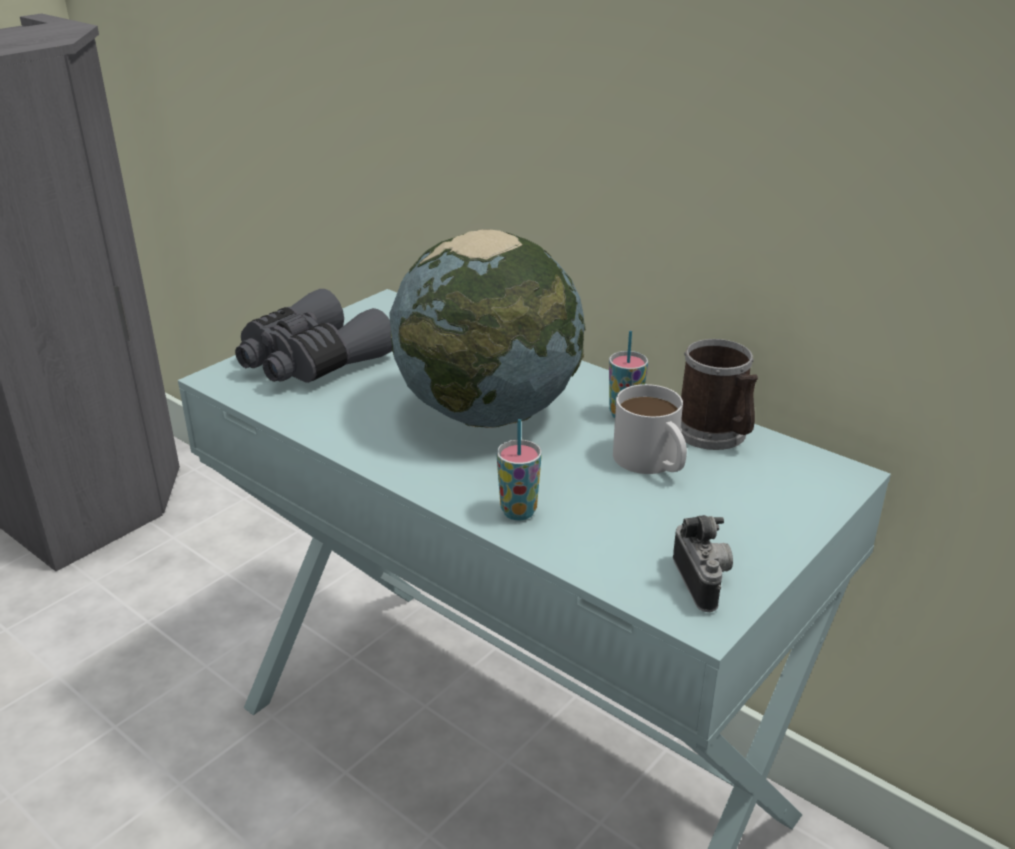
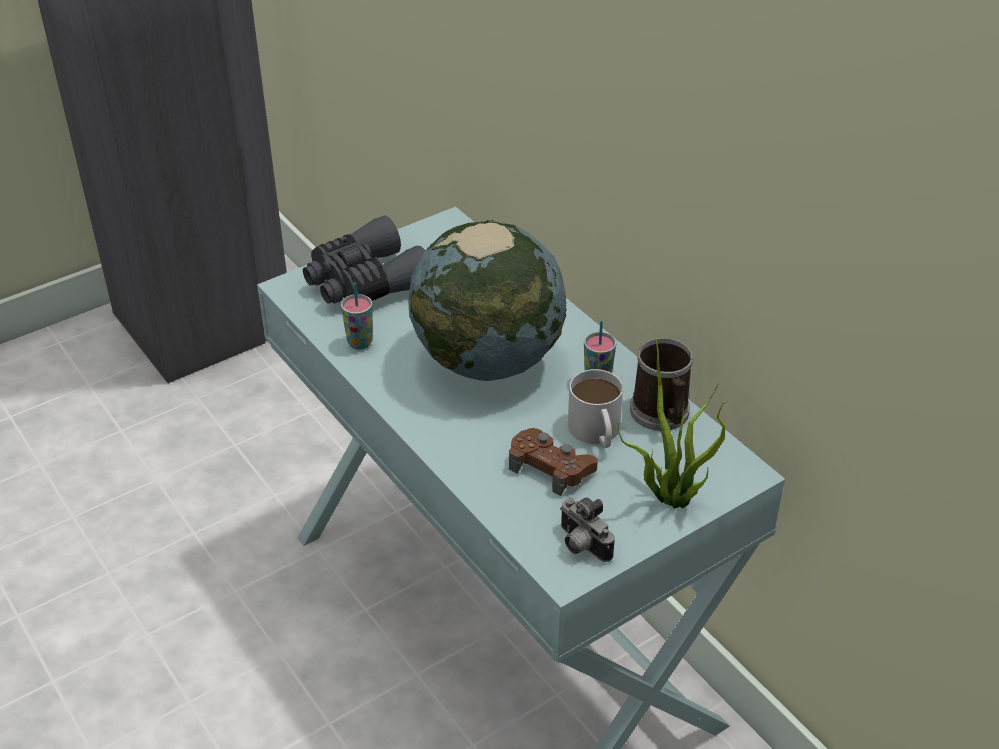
camera: 15 degrees right, 10 degrees up
cup [497,419,542,520] -> cup moved to [341,283,373,350]
camera [673,515,733,612] -> camera turned 135 degrees clockwise [560,497,615,562]
none -> brown game controller [509,428,598,496]
none -> potted plant [618,329,728,509]

